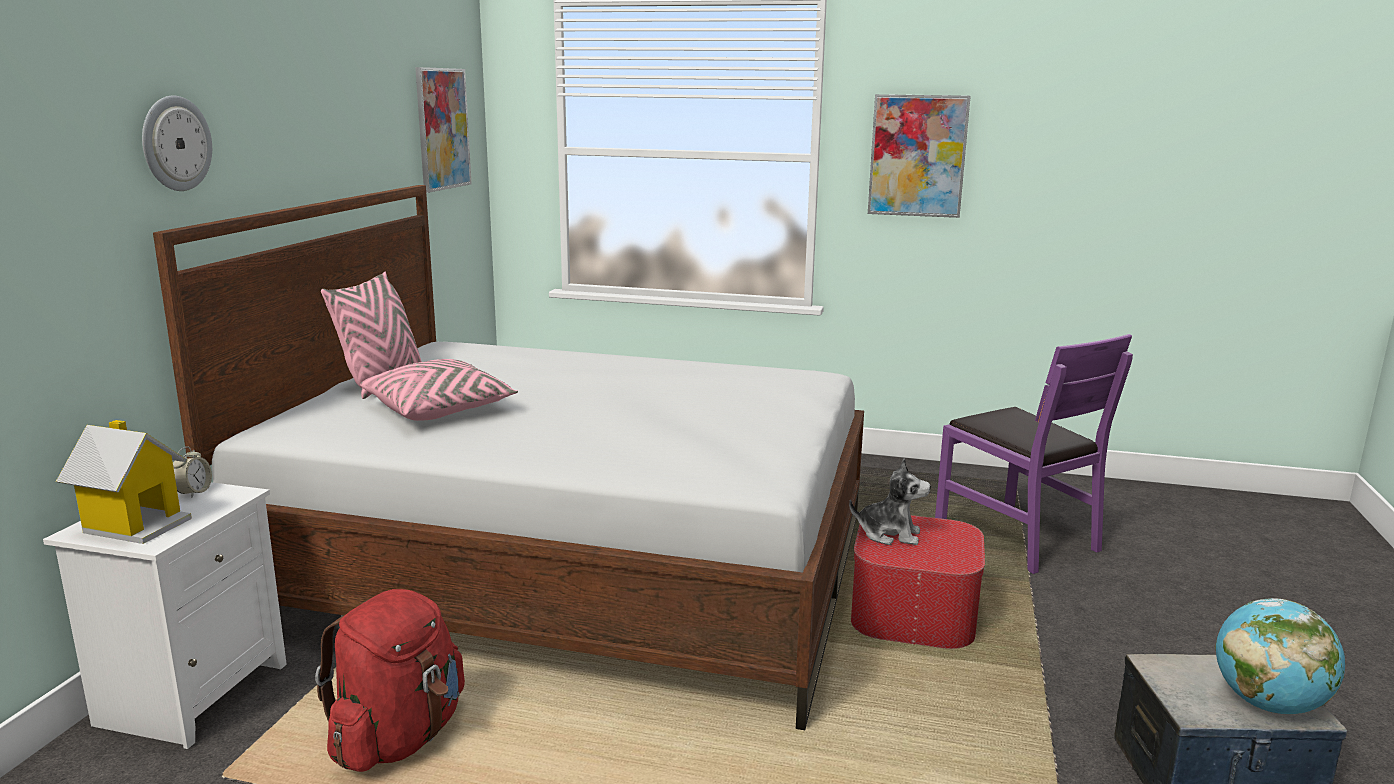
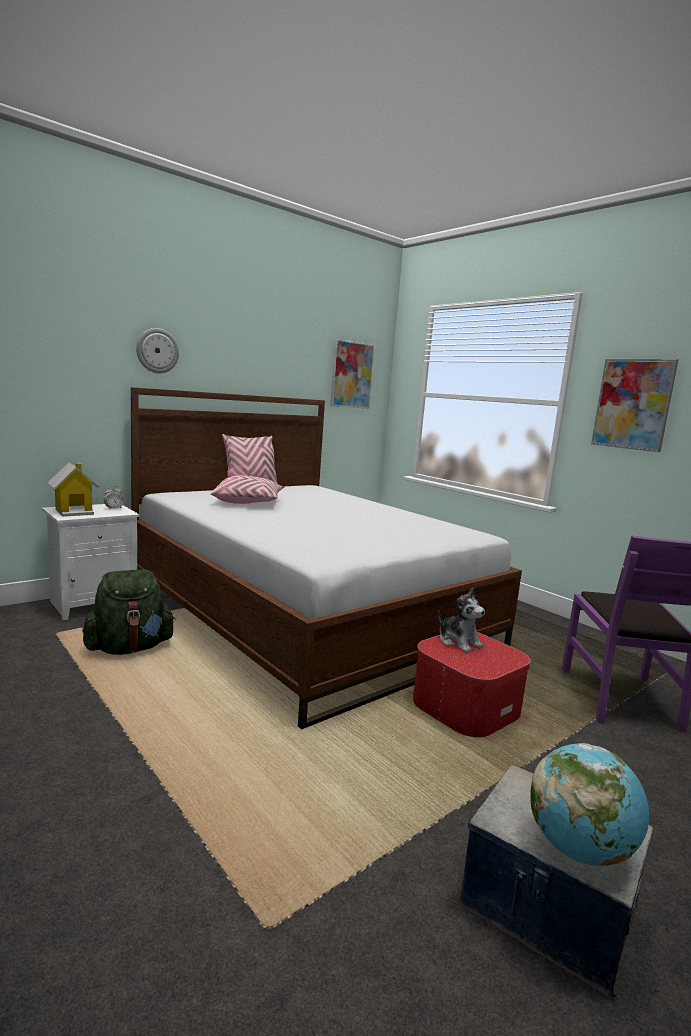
camera: 35 degrees right, 5 degrees down
red backpack [315,589,465,772] -> green backpack [82,569,176,655]

